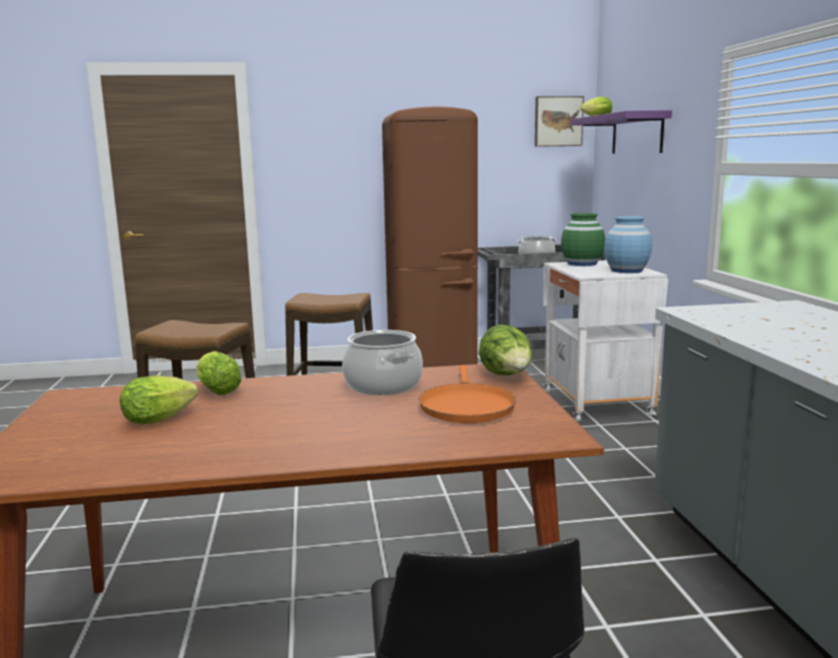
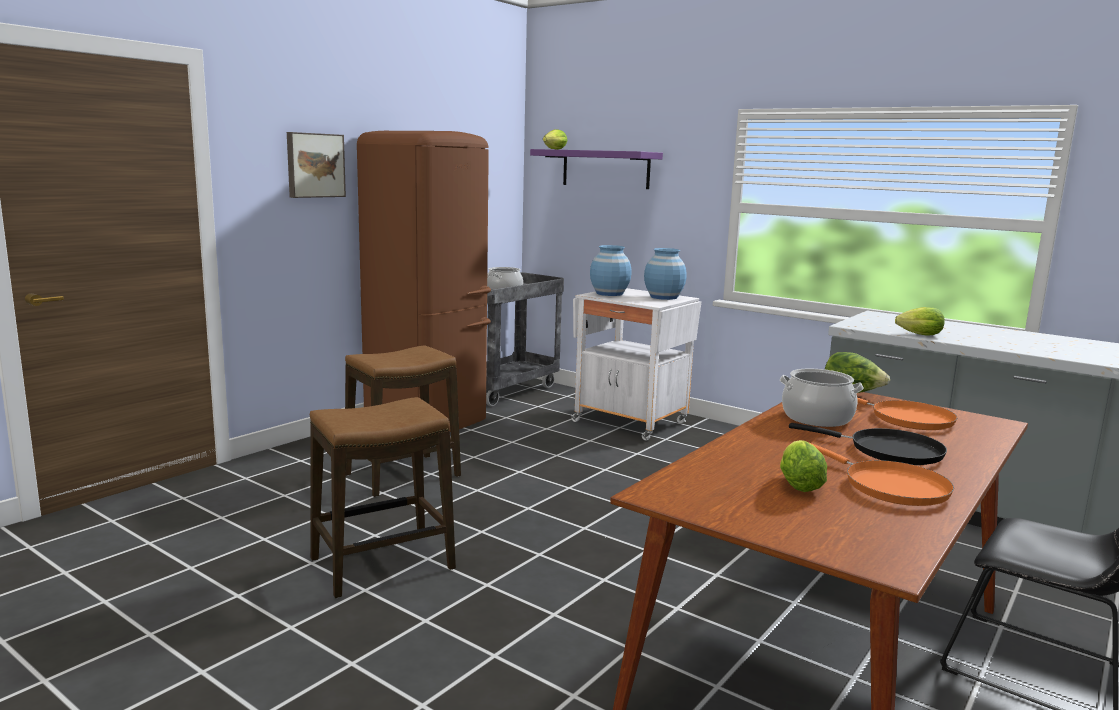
camera: 45 degrees left, 0 degrees up
lettuce [196,351,242,395] -> lettuce moved to [895,307,945,336]
picture [535,96,584,147] -> picture moved to [287,132,346,198]
green vase [561,213,605,266] -> blue vase [590,245,632,296]
none -> black frying pan [789,423,947,465]
none -> orange frying pan [808,442,954,506]

